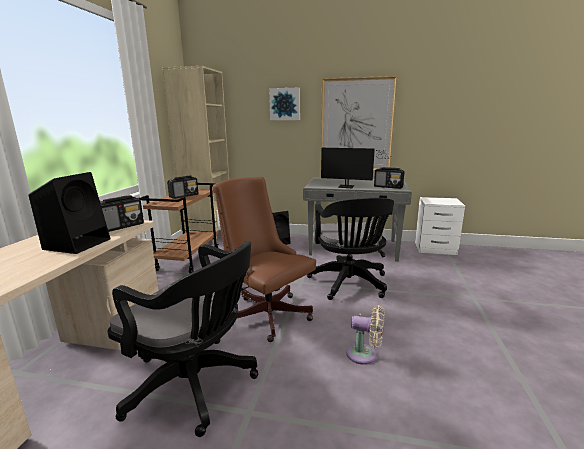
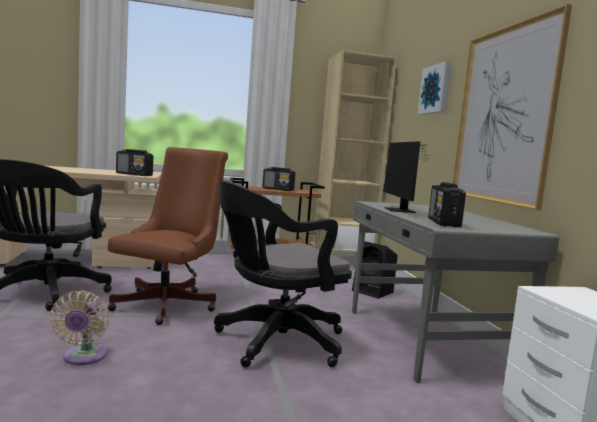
camera: 65 degrees right, 10 degrees down
black speaker [28,172,110,254] -> none

